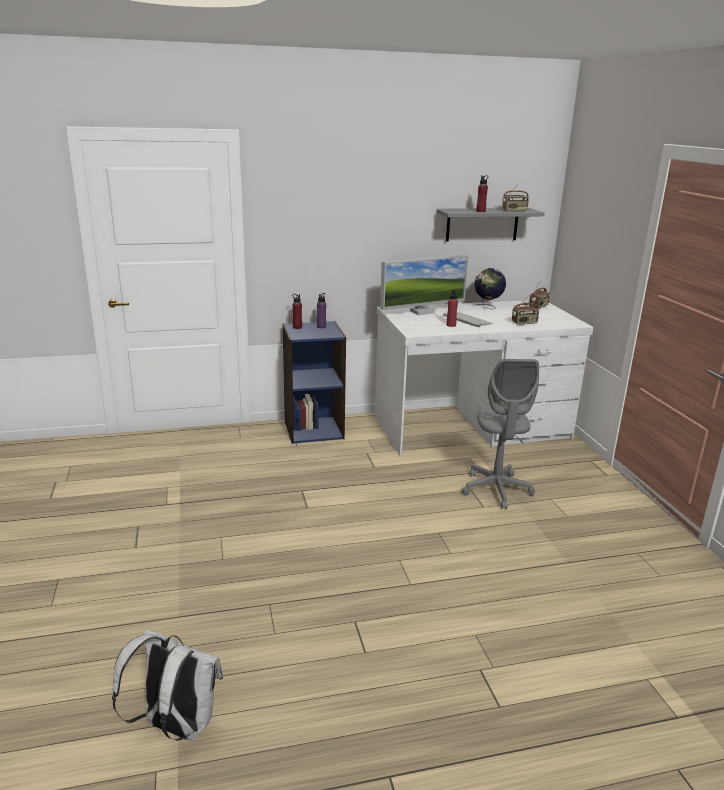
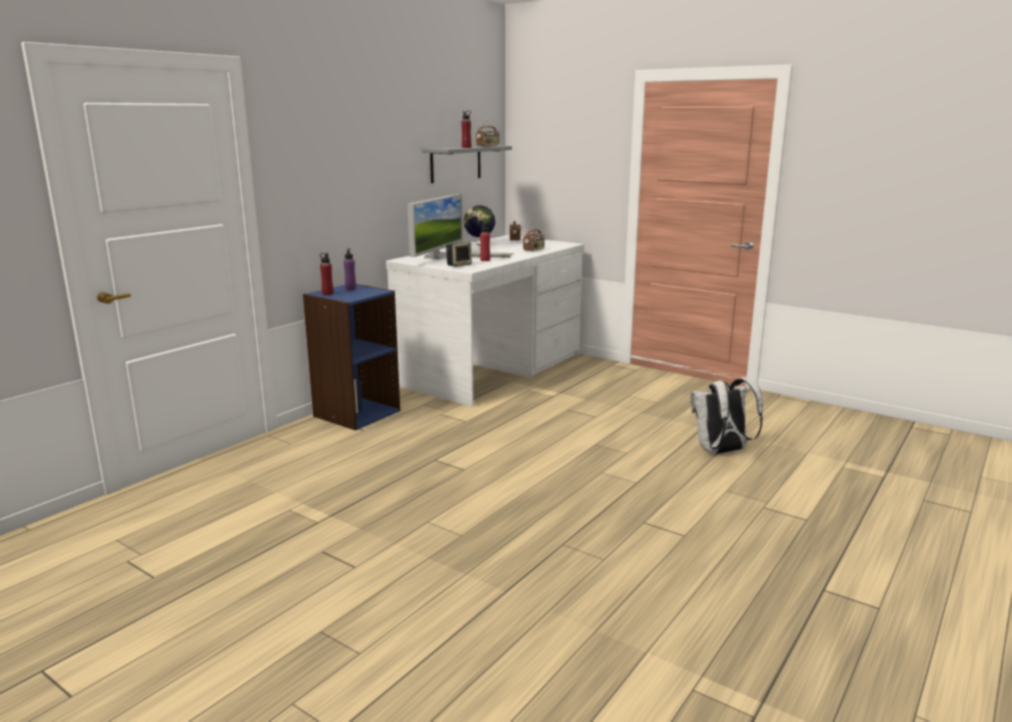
camera: 40 degrees left, 5 degrees down
white backpack [112,629,223,741] -> white backpack moved to [691,378,763,454]
grey office chair [462,359,539,509] -> none
none -> speaker [446,242,472,267]

